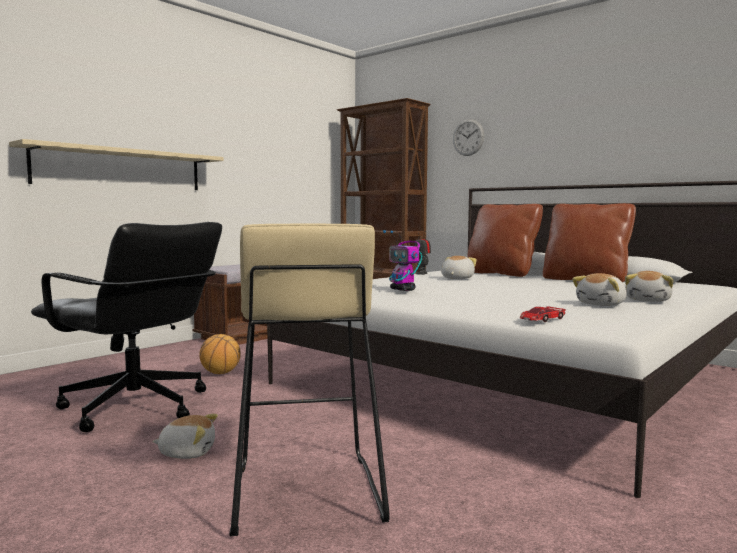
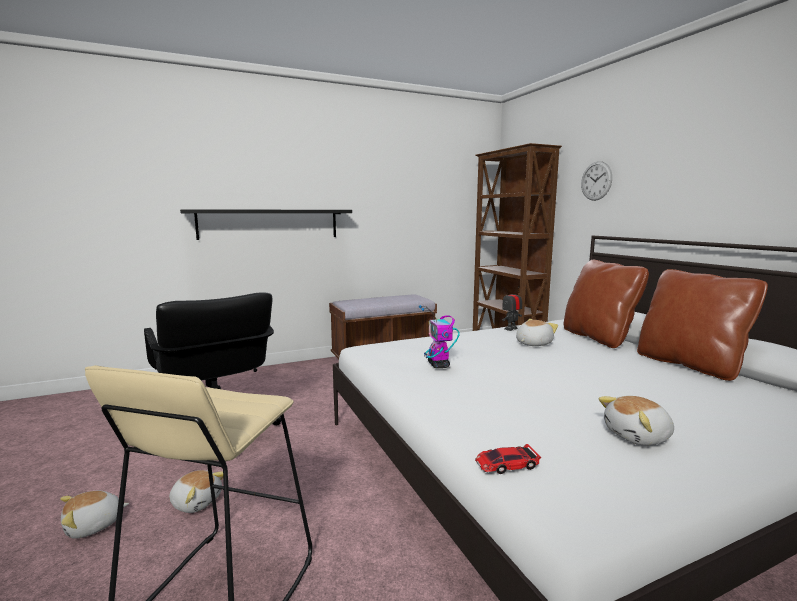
camera: 25 degrees right, 5 degrees up
beige shelf [9,139,224,190] -> black shelf [180,209,352,240]
basketball [199,334,241,374] -> none
plush toy [625,271,674,302] -> plush toy moved to [60,491,129,539]

